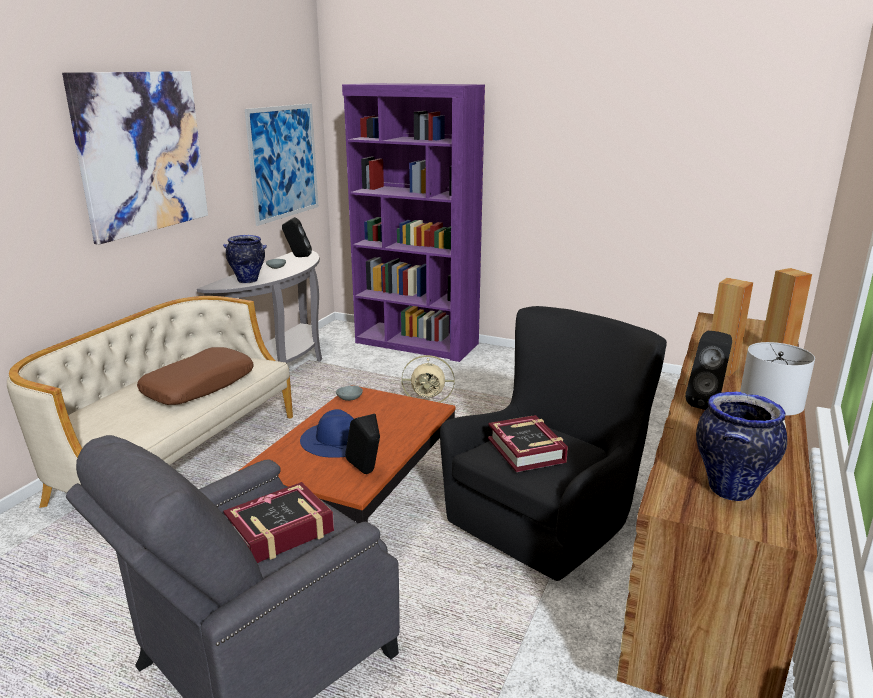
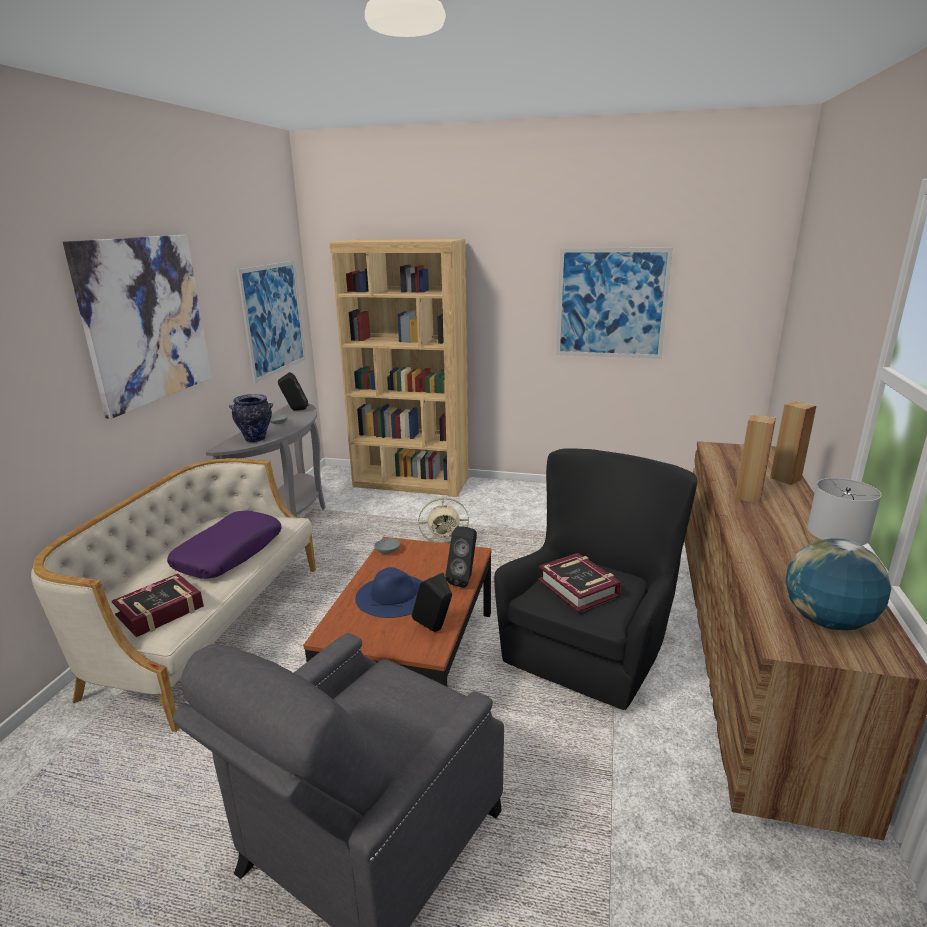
camera: 10 degrees left, 0 degrees up
brown pillow [137,347,254,405] -> purple pillow [167,511,282,579]
book [223,482,334,563] -> book moved to [112,574,204,637]
purple bookcase [342,83,485,362] -> brown bookcase [329,239,469,497]
black speaker [685,331,732,410] -> black speaker moved to [446,526,477,588]
vase [696,392,787,501] -> globe [786,538,891,630]
none -> picture [556,248,673,359]

